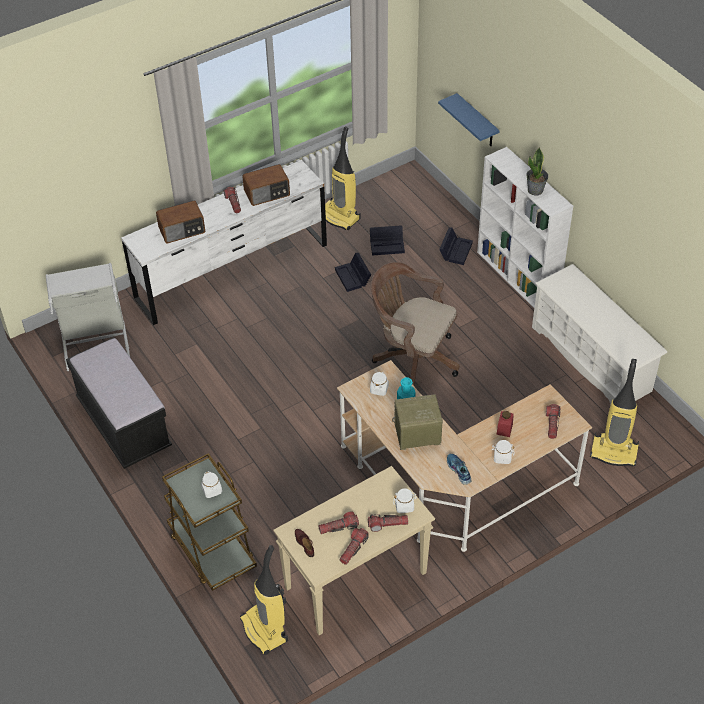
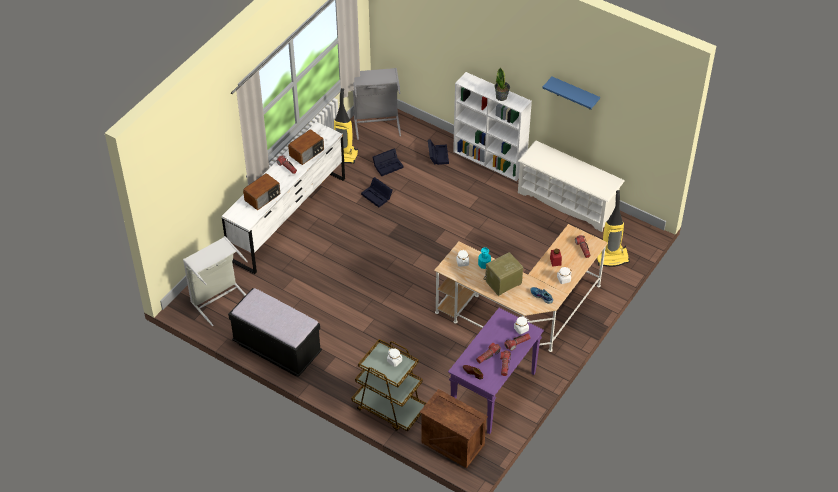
camera: 25 degrees left, 0 degrees up
vacuum cleaner [240,545,288,655] -> crate [419,389,488,468]
beige console table [273,466,435,635] -> purple console table [448,308,544,434]
brown office chair [371,262,460,386] -> none
blue shelf [438,93,500,146] -> blue shelf moved to [543,77,600,110]
none -> grey laundry basket [353,68,401,140]

